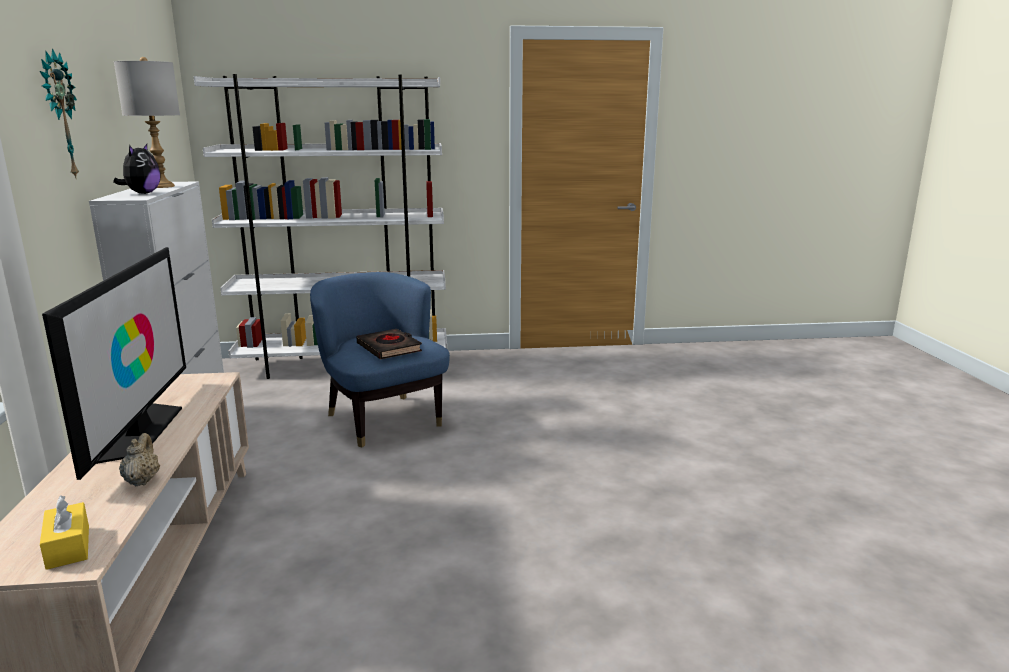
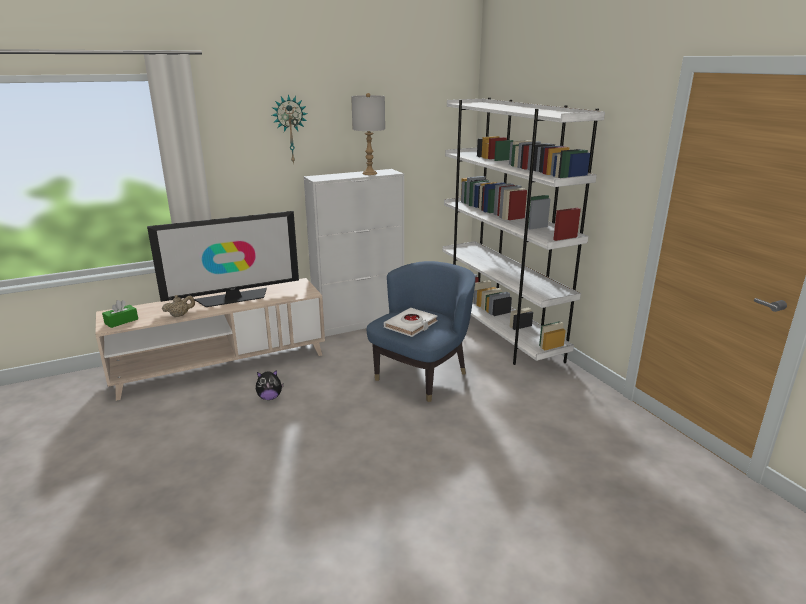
camera: 70 degrees right, 5 degrees up
yellow tissue box [40,495,89,570] -> green tissue box [102,300,138,328]
plush toy [113,144,161,194] -> plush toy moved to [256,370,284,400]
black book [356,329,422,359] -> white book [384,308,437,337]

